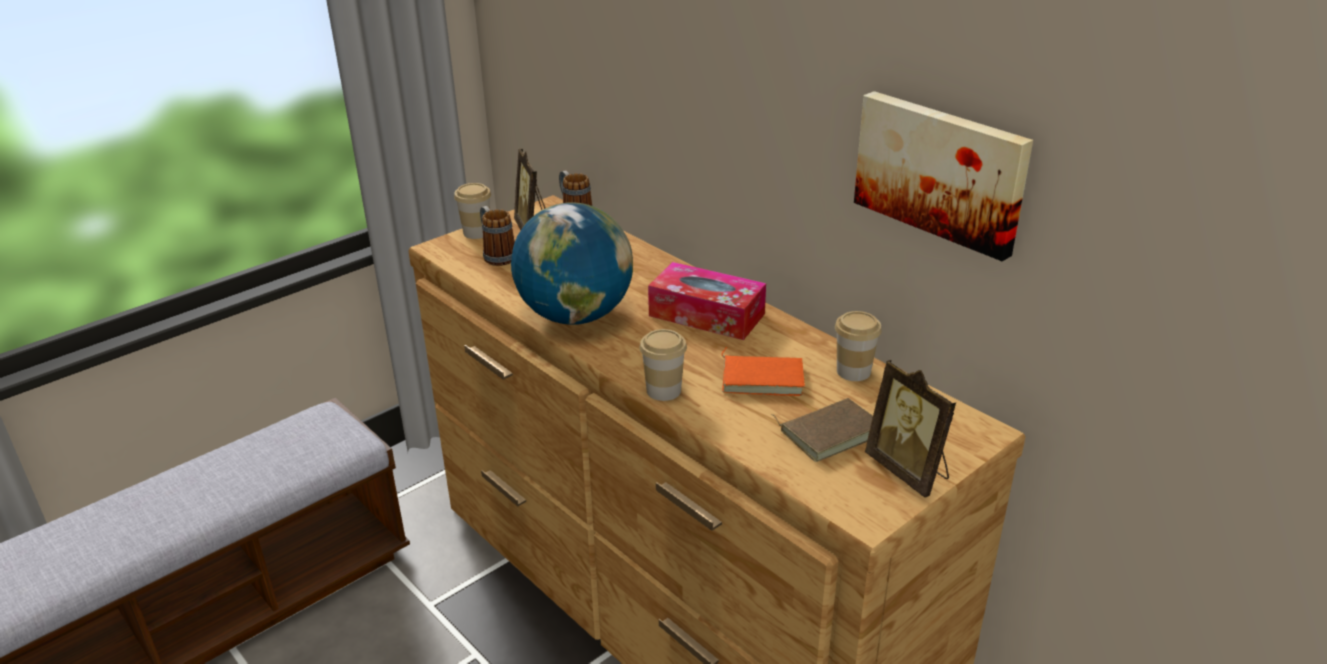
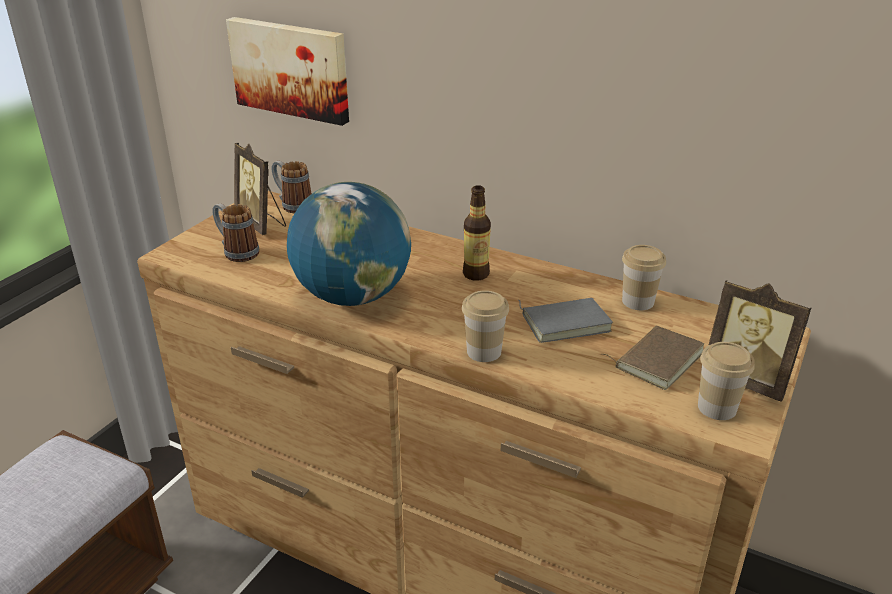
camera: 20 degrees left, 0 degrees up
cup [454,183,491,239] -> cup moved to [698,342,755,420]
tissue box [648,262,766,340] -> bottle [463,185,491,281]
orange book [722,347,805,396] -> grey book [519,298,613,343]
picture [854,91,1033,261] -> picture moved to [226,17,349,126]

